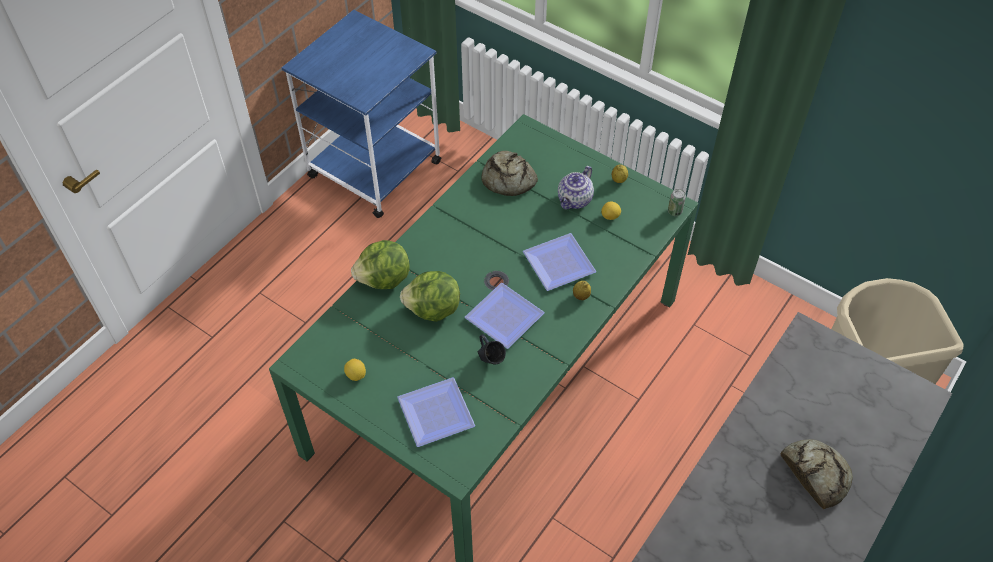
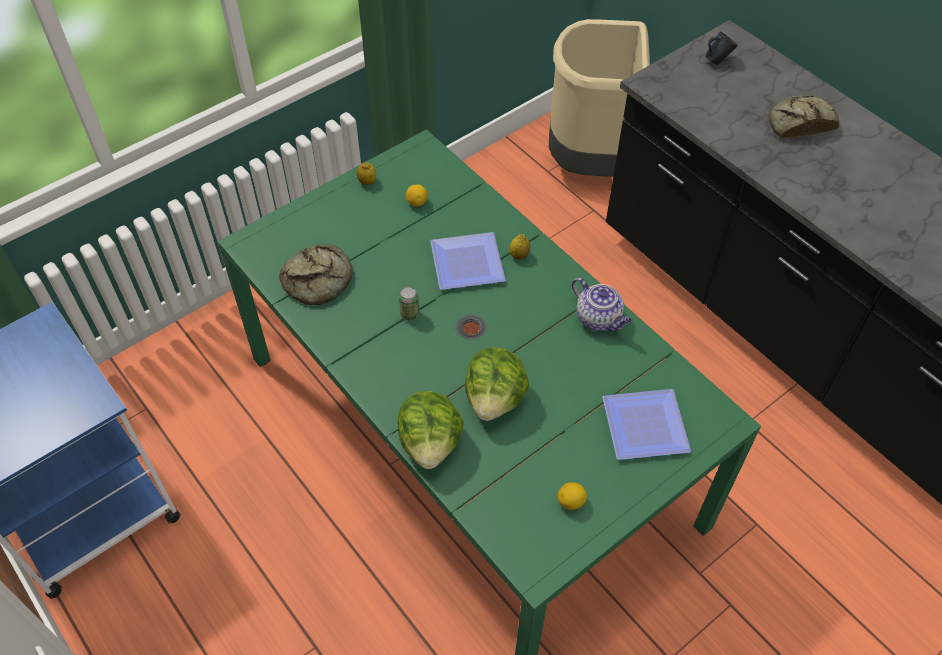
camera: 75 degrees left, 0 degrees up
plate [465,283,544,349] -> none
blue mug [478,334,506,364] -> blue mug moved to [705,31,738,65]
teapot [558,166,594,209] -> teapot moved to [572,277,632,332]
can [668,189,686,216] -> can moved to [399,286,419,321]

